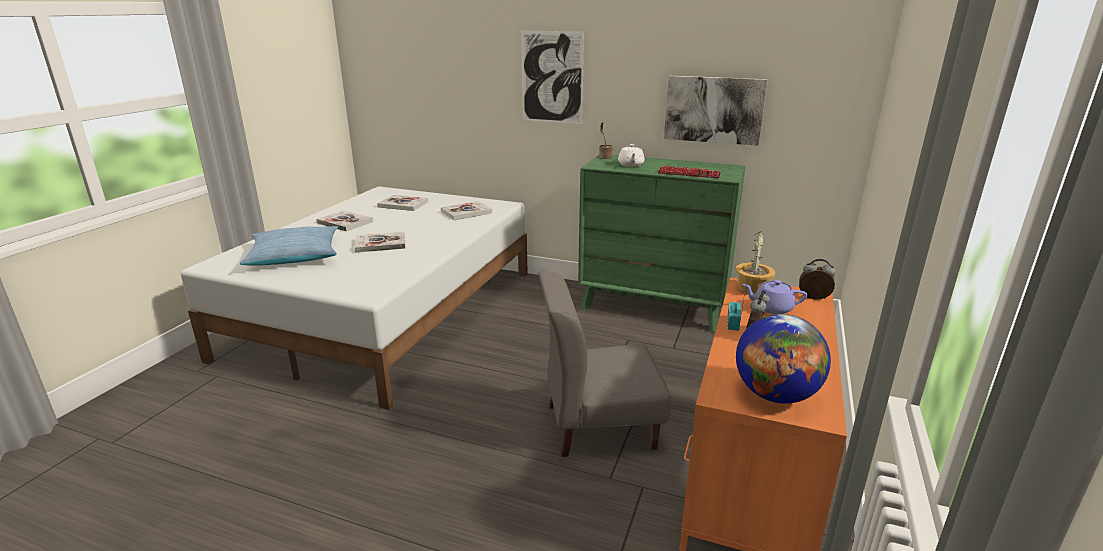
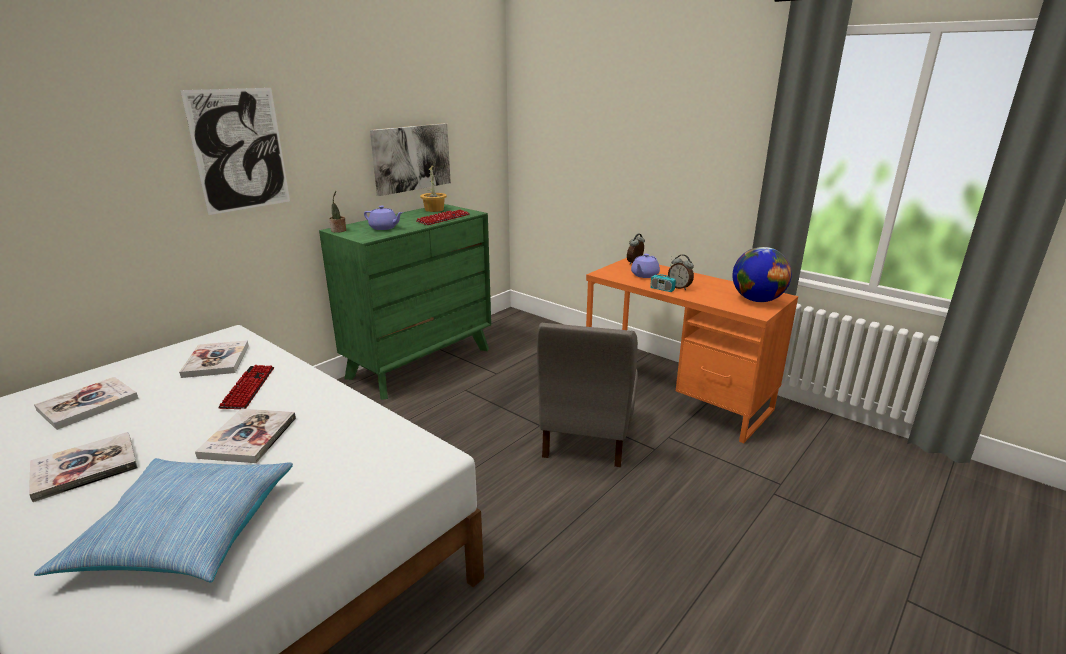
camera: 70 degrees left, 0 degrees up
white teapot [618,144,644,167] -> purple teapot [364,206,403,230]
potted plant [736,231,775,294] -> potted plant moved to [420,165,447,212]
none -> keyboard [218,365,274,409]

